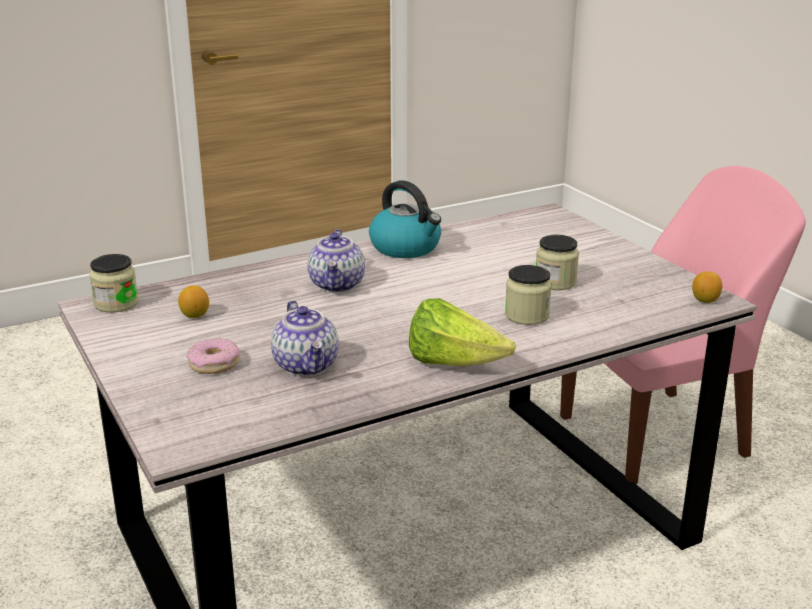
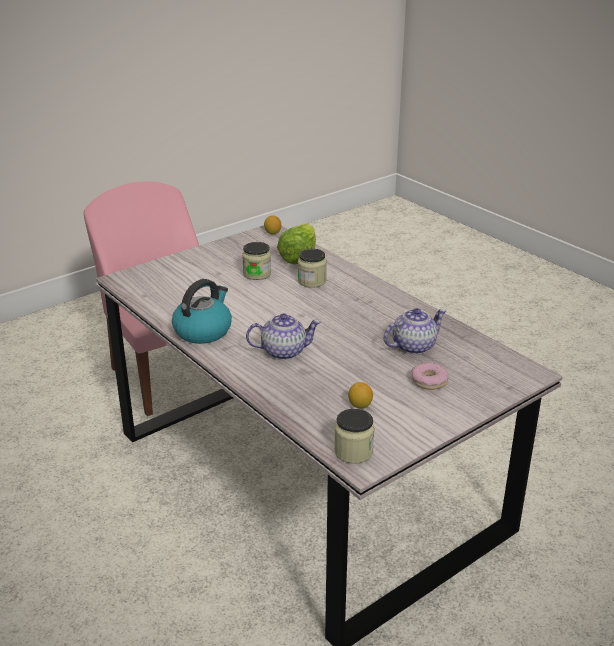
camera: 100 degrees left, 5 degrees up
lettuce [409,298,516,366] -> lettuce moved to [277,223,316,264]

